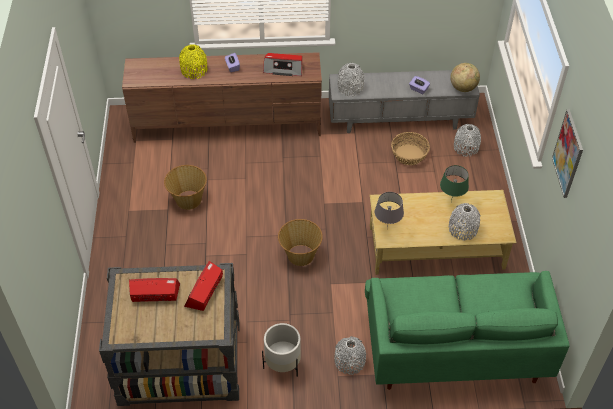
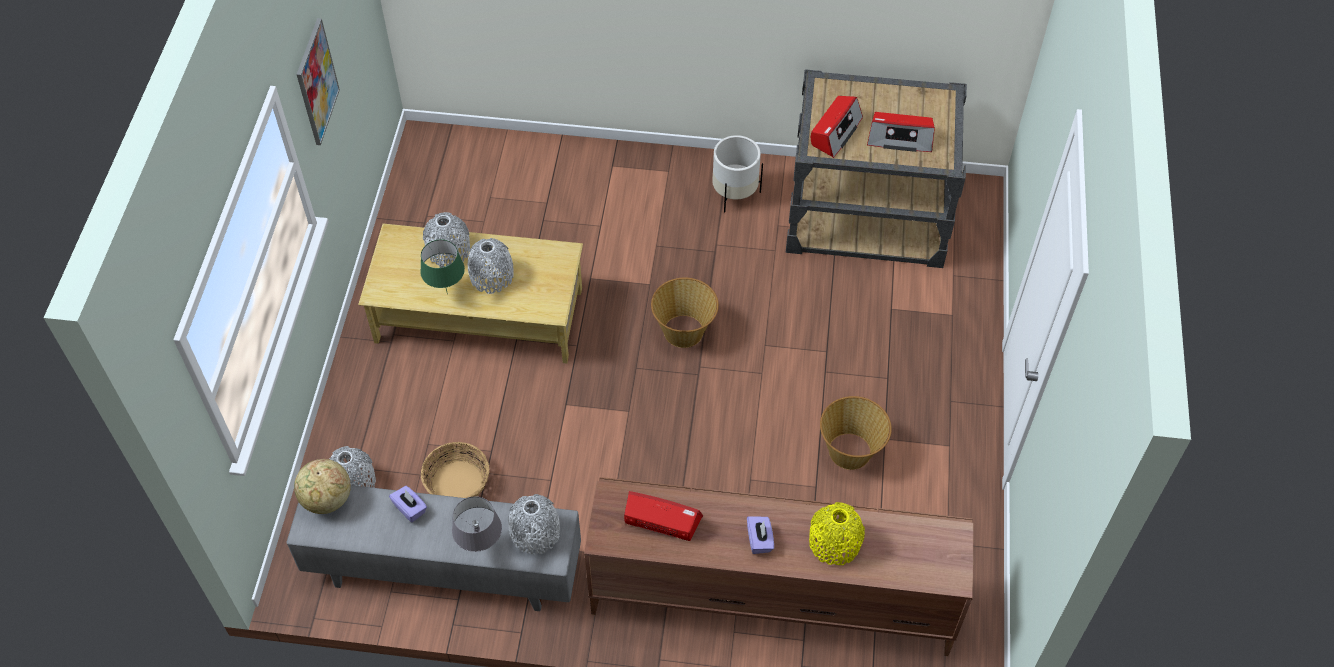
camera: 170 degrees left, 5 degrees up
grey vase [334,336,366,375] -> grey vase moved to [467,238,514,294]
green sofa [365,271,570,390] -> none
grey table lamp [375,192,404,229] -> grey table lamp moved to [452,496,502,552]

